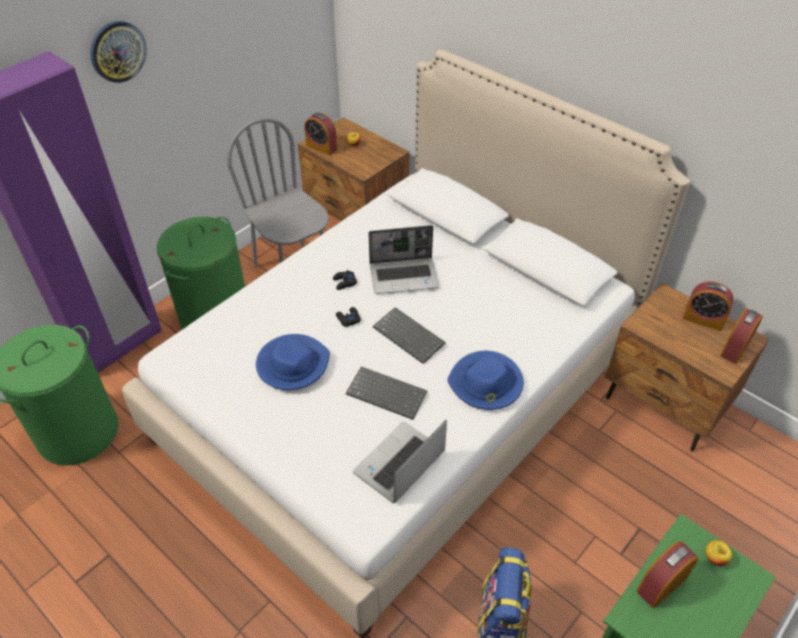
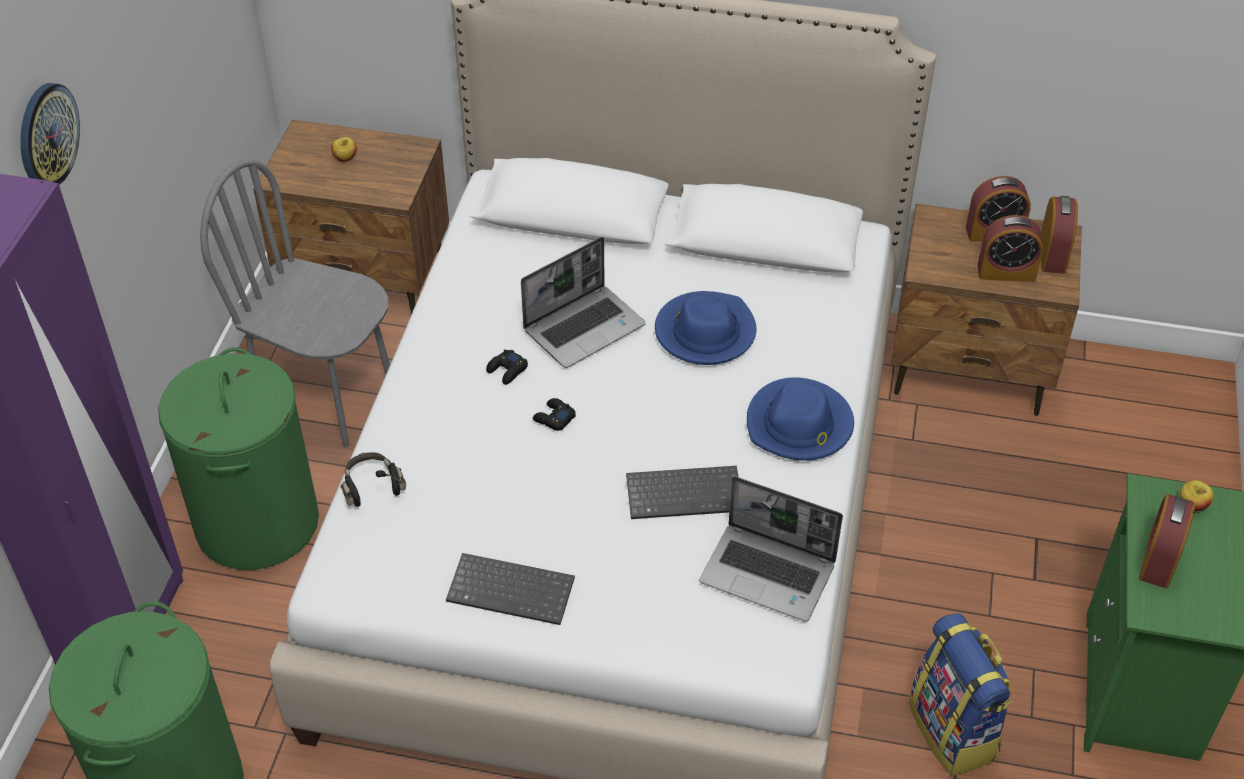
camera: 30 degrees left, 0 degrees up
blue hat [256,334,330,390] -> blue hat moved to [655,291,756,365]
alarm clock [305,113,337,155] -> alarm clock moved to [978,215,1043,282]
laptop [353,420,447,503] -> laptop turned 75 degrees counterclockwise [699,476,843,622]
keyboard [373,307,446,364] -> keyboard moved to [446,553,575,625]
none -> black headphones [341,452,406,507]

